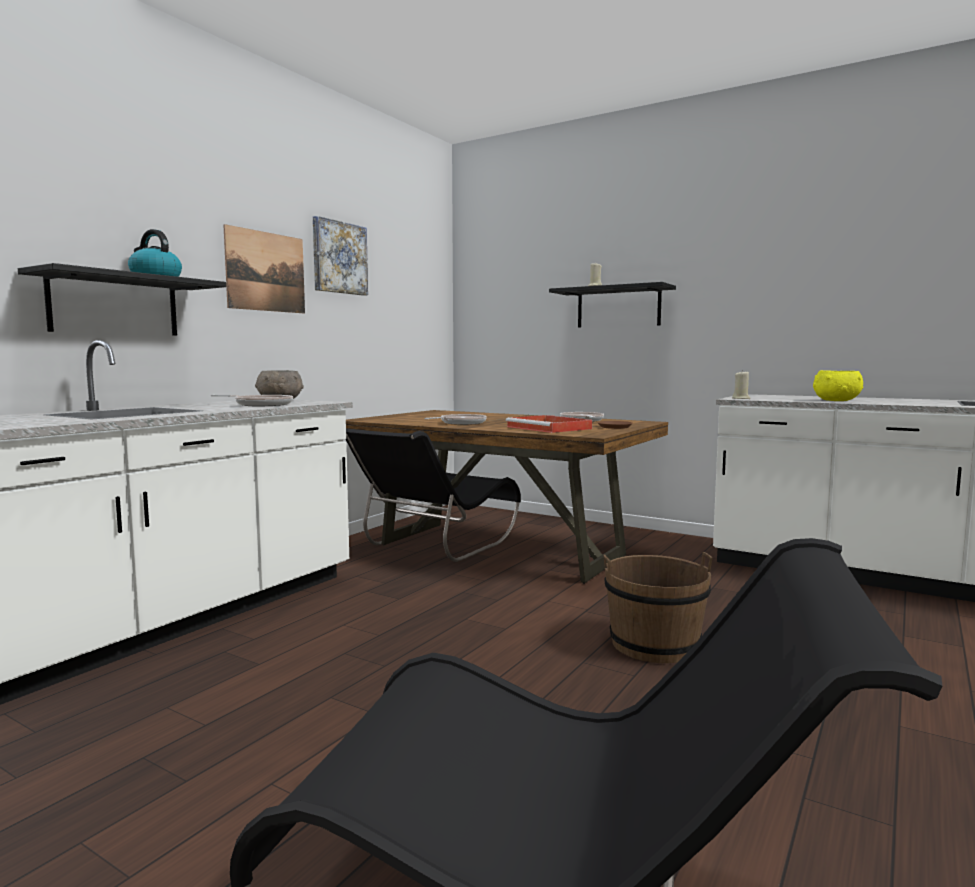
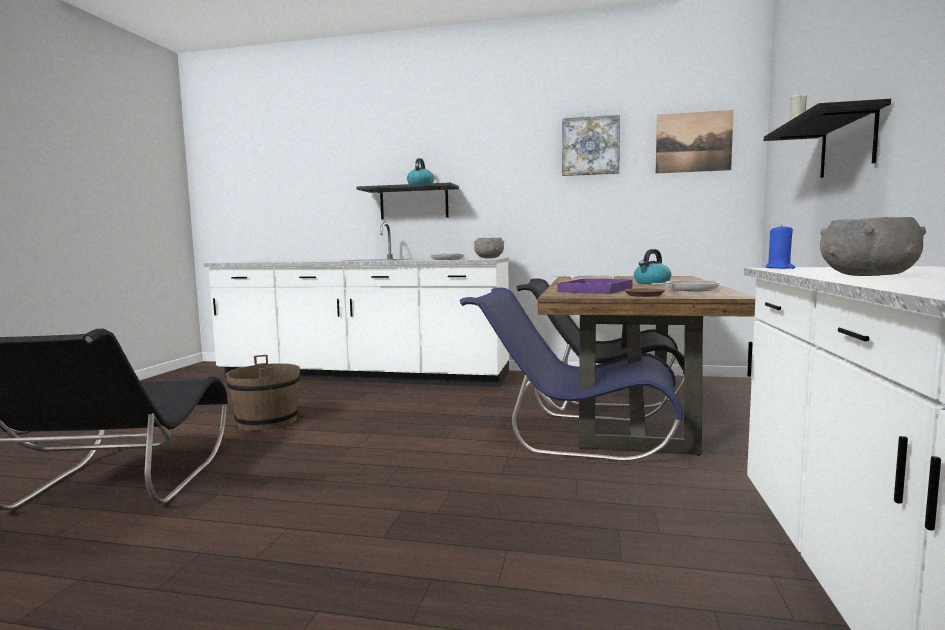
camera: 70 degrees right, 0 degrees up
picture [223,224,305,313] -> picture moved to [656,110,734,173]
red tray [506,415,592,433] -> purple tray [555,278,632,294]
brown bucket [603,552,713,663] -> brown bucket moved to [226,355,301,431]
beige candle [732,370,750,399] -> blue candle [765,224,795,269]
yellow bowl [813,370,863,401] -> grey bowl [820,217,926,276]
none -> blue chair [460,287,683,461]
none -> kettle [634,249,671,284]

